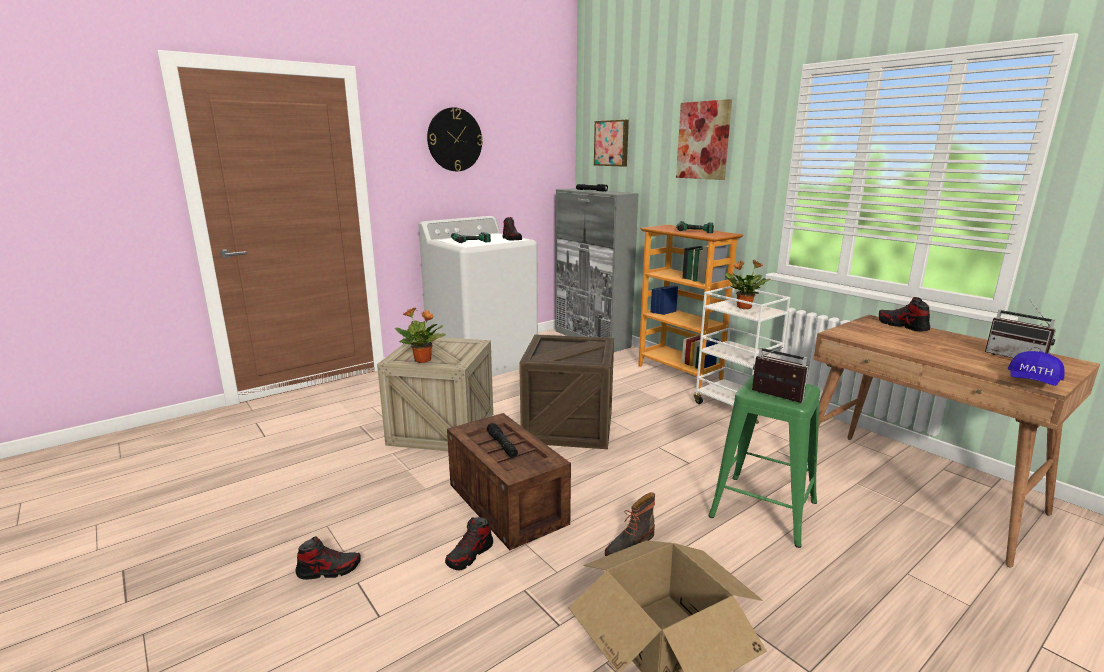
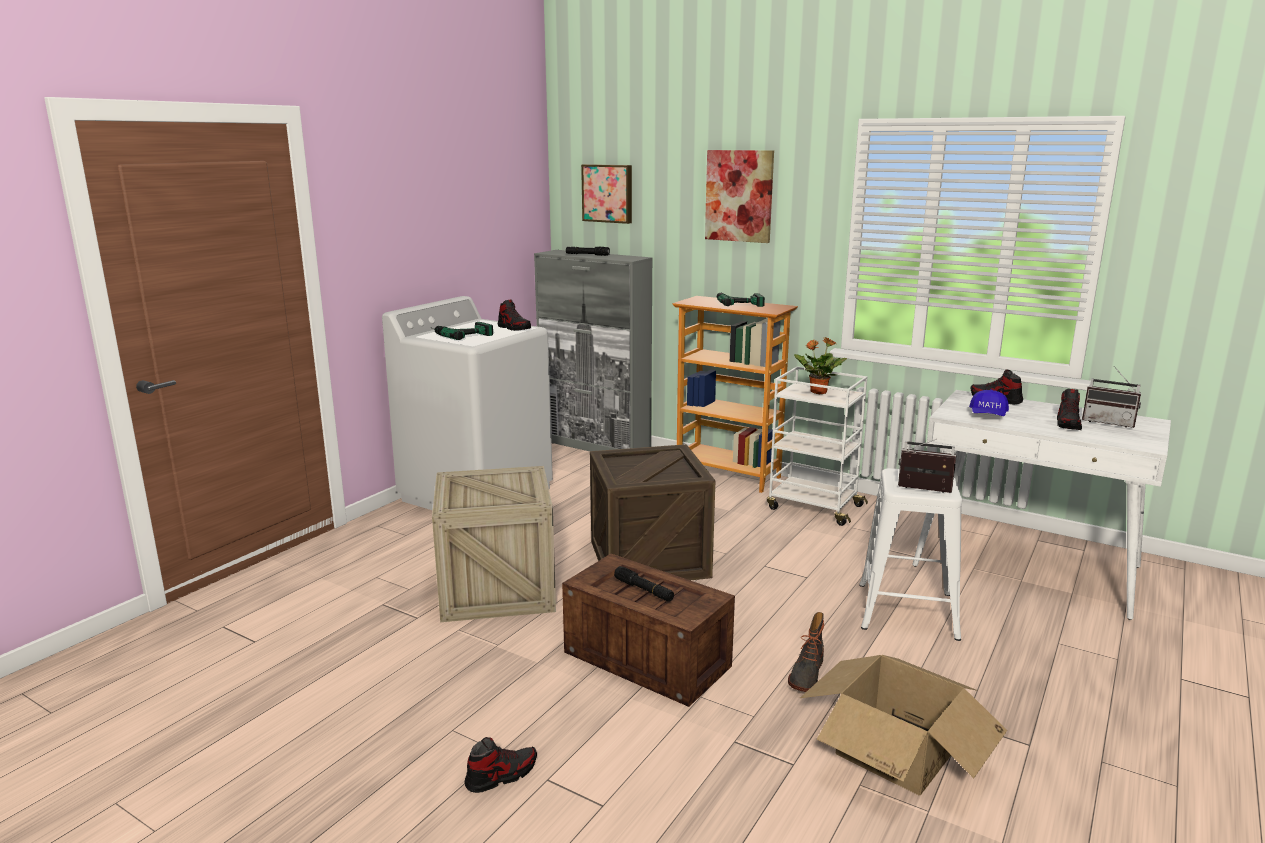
camera: 20 degrees left, 0 degrees up
potted plant [395,307,446,363] -> none
wall clock [427,107,483,171] -> none
shoe [445,517,493,571] -> shoe moved to [1057,389,1082,430]
green stool [709,375,820,548] -> white stool [859,468,962,641]
brown desk [813,315,1100,567] -> white desk [912,390,1171,620]
blue cap [1008,351,1065,386] -> blue cap moved to [969,389,1009,416]

